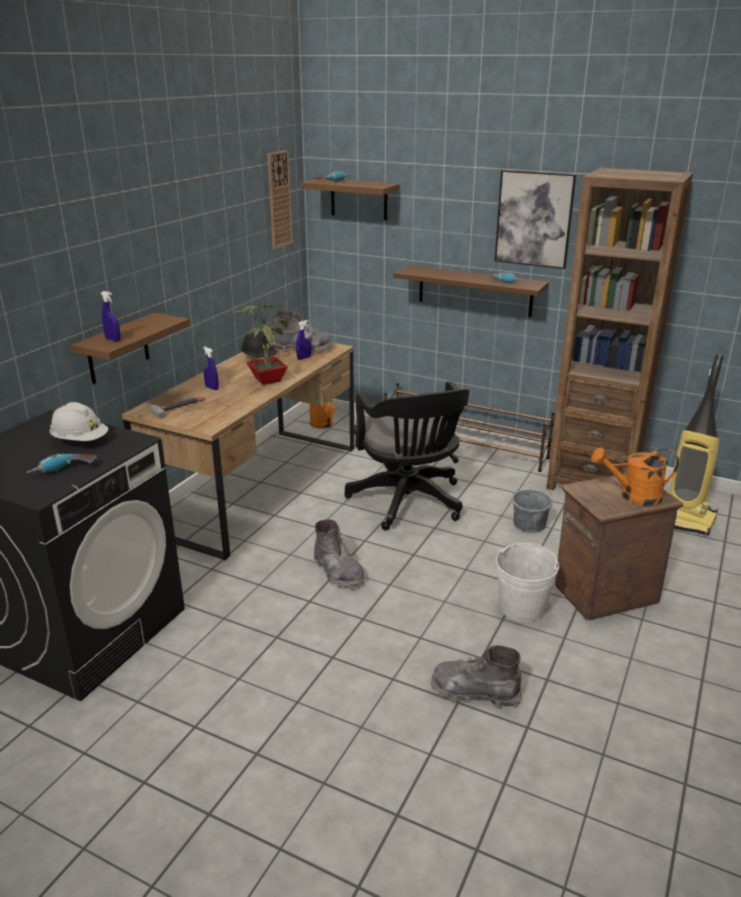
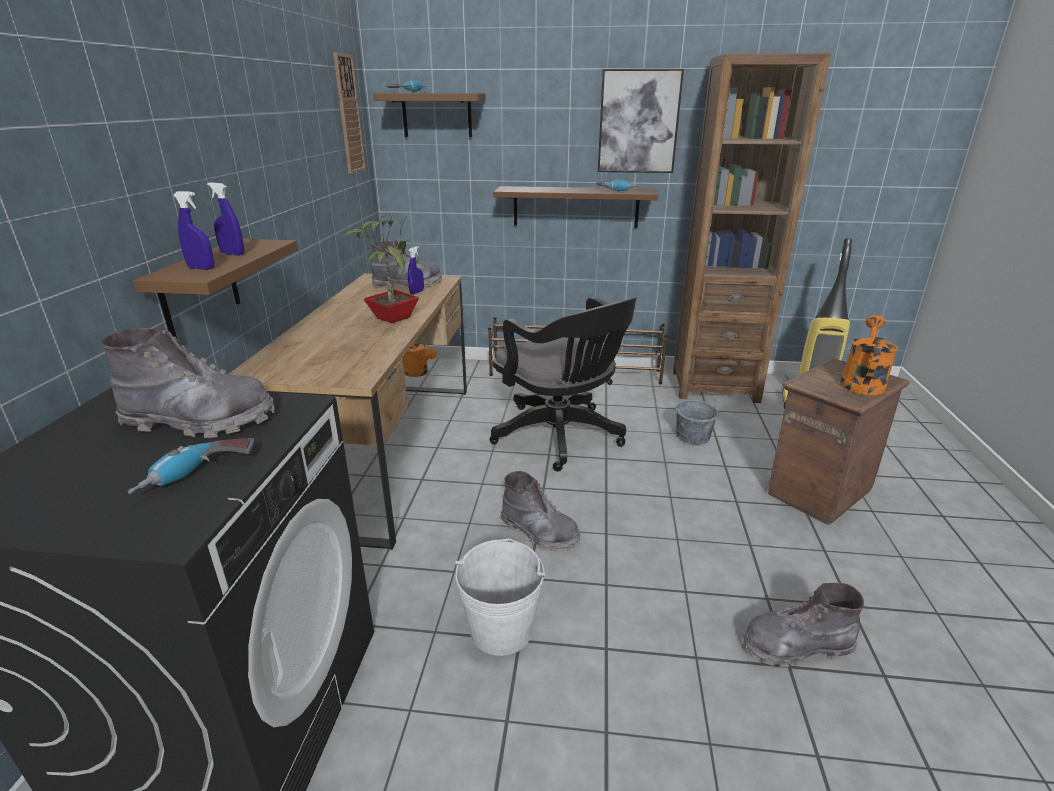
camera: 20 degrees left, 0 degrees up
white hard hat [50,402,108,441] -> grey boot [101,328,275,438]
hammer [149,396,205,418] -> none
blue spray bottle [203,347,219,390] -> blue spray bottle moved to [207,182,244,256]
black hard hat [241,331,277,358] -> none
white bucket [496,543,559,623] -> white bucket moved to [455,539,545,656]
orange watering can [591,447,679,506] -> orange watering can turned 135 degrees clockwise [840,315,898,395]

